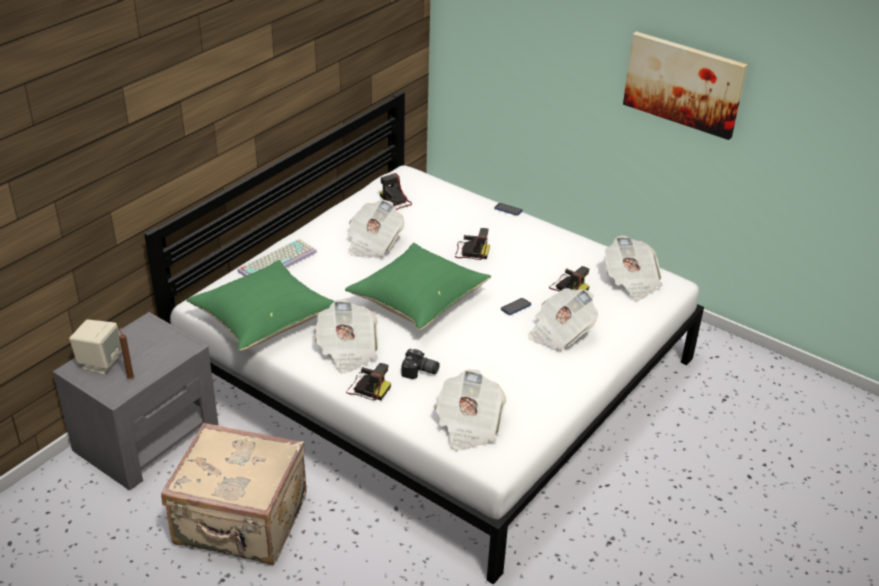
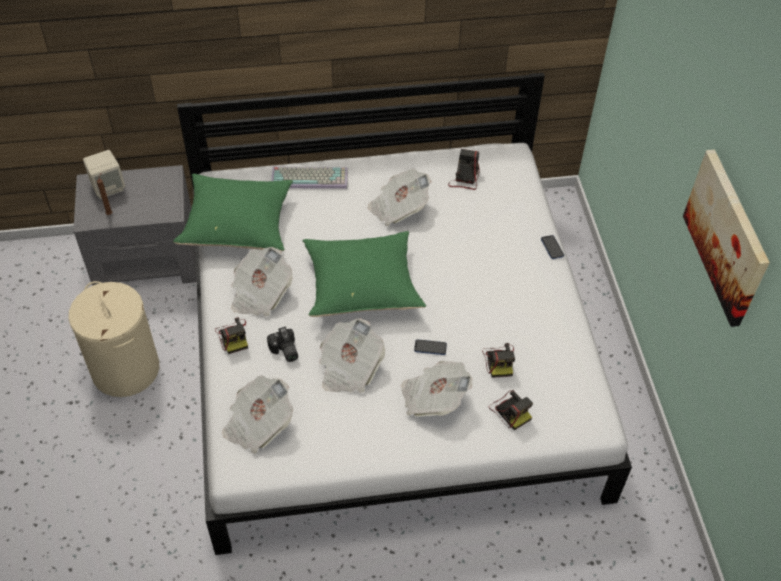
camera: 45 degrees right, 15 degrees up
beige suitcase [161,423,307,565] -> beige laundry basket [68,281,159,397]
camera [455,228,490,260] -> camera moved to [489,390,533,430]
newspaper [605,235,663,301] -> newspaper moved to [319,319,385,393]

